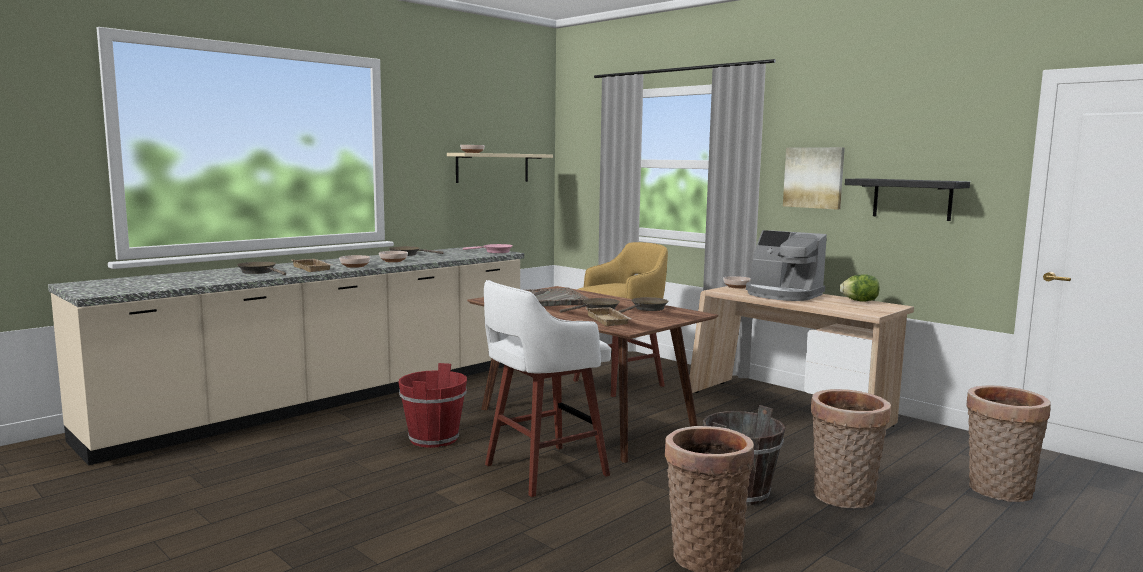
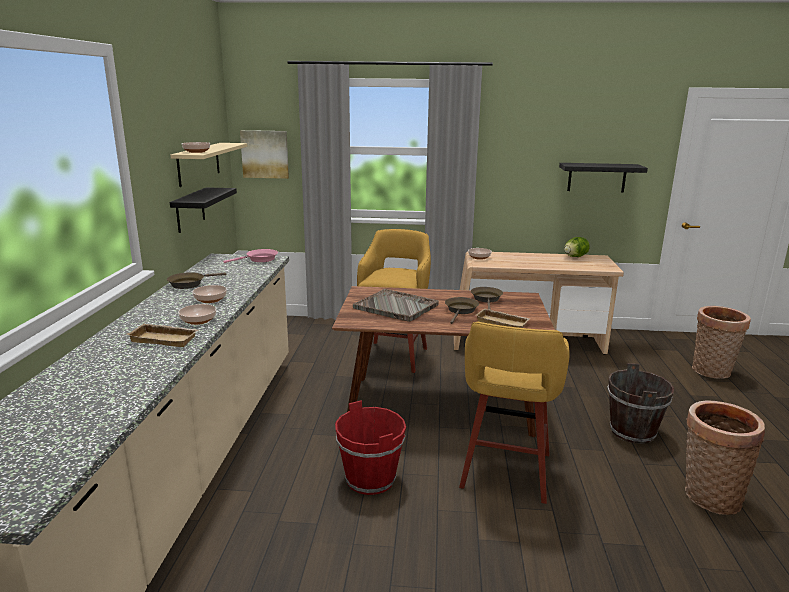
camera: 40 degrees left, 10 degrees up
brown frying pan [237,262,286,275] -> none
white stool [484,280,611,497] -> yellow stool [459,322,570,504]
coffee machine [746,230,827,301] -> none
picture [783,147,845,210] -> picture moved to [240,130,289,179]
basket [811,389,891,509] -> none
none -> black shelf [170,187,237,233]

